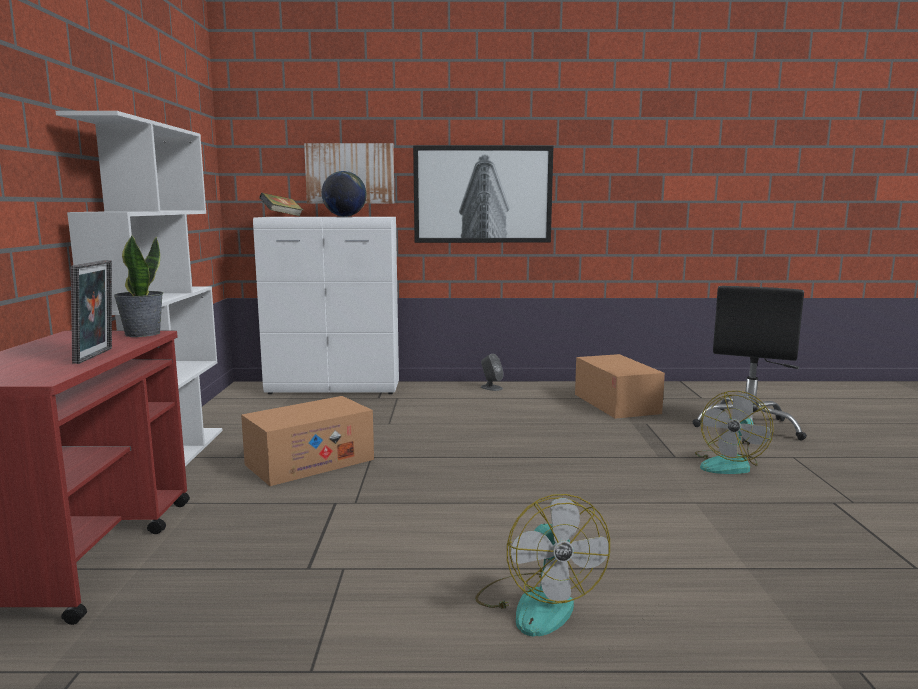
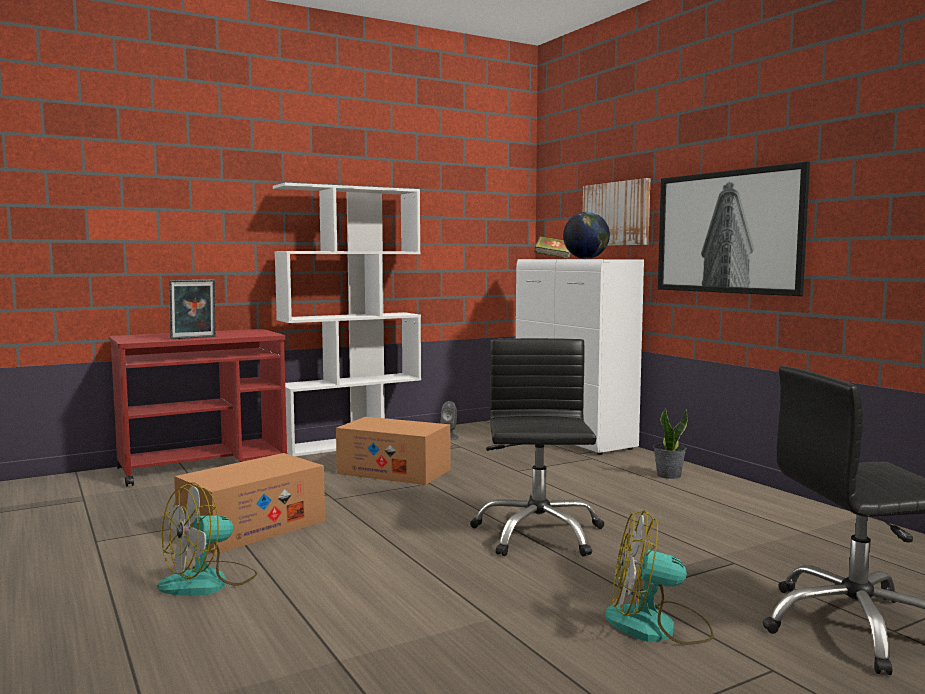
camera: 60 degrees right, 5 degrees down
potted plant [113,235,163,337] -> potted plant moved to [653,408,688,479]
grey speaker [481,354,504,391] -> grey speaker moved to [440,401,459,441]
cardboard box [575,354,665,419] -> cardboard box moved to [174,453,325,555]
none -> black office chair [470,338,604,557]

